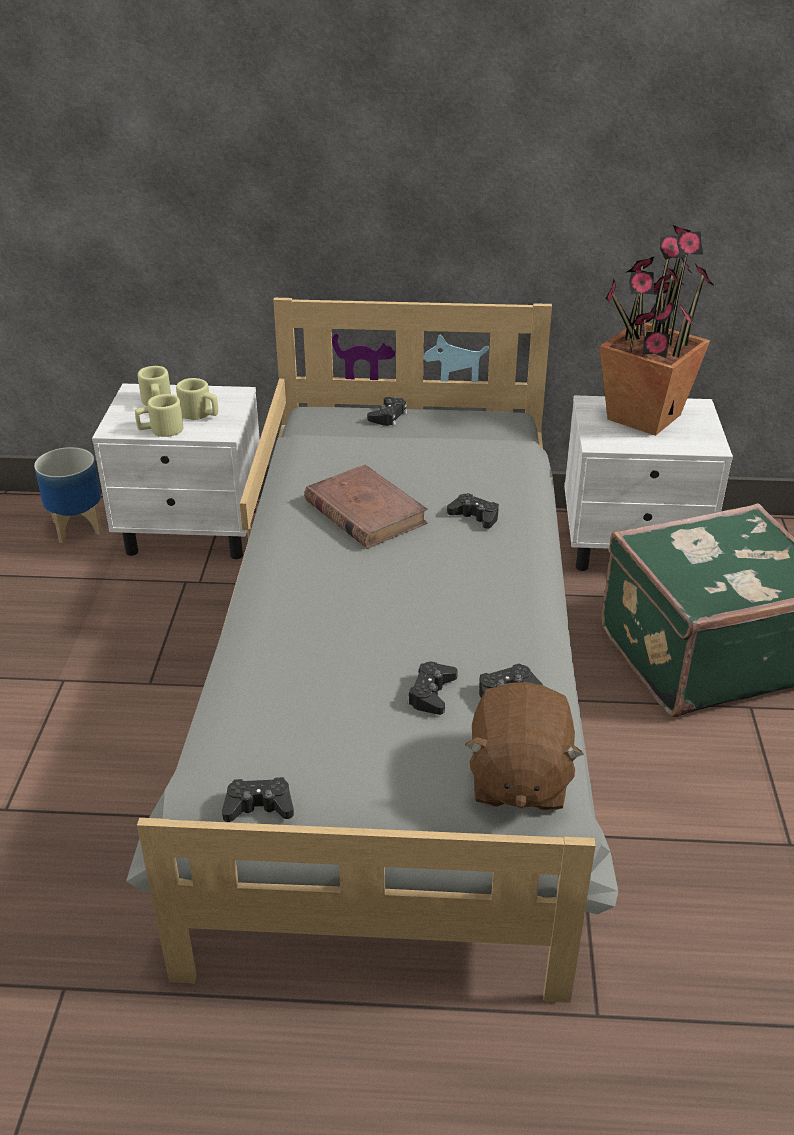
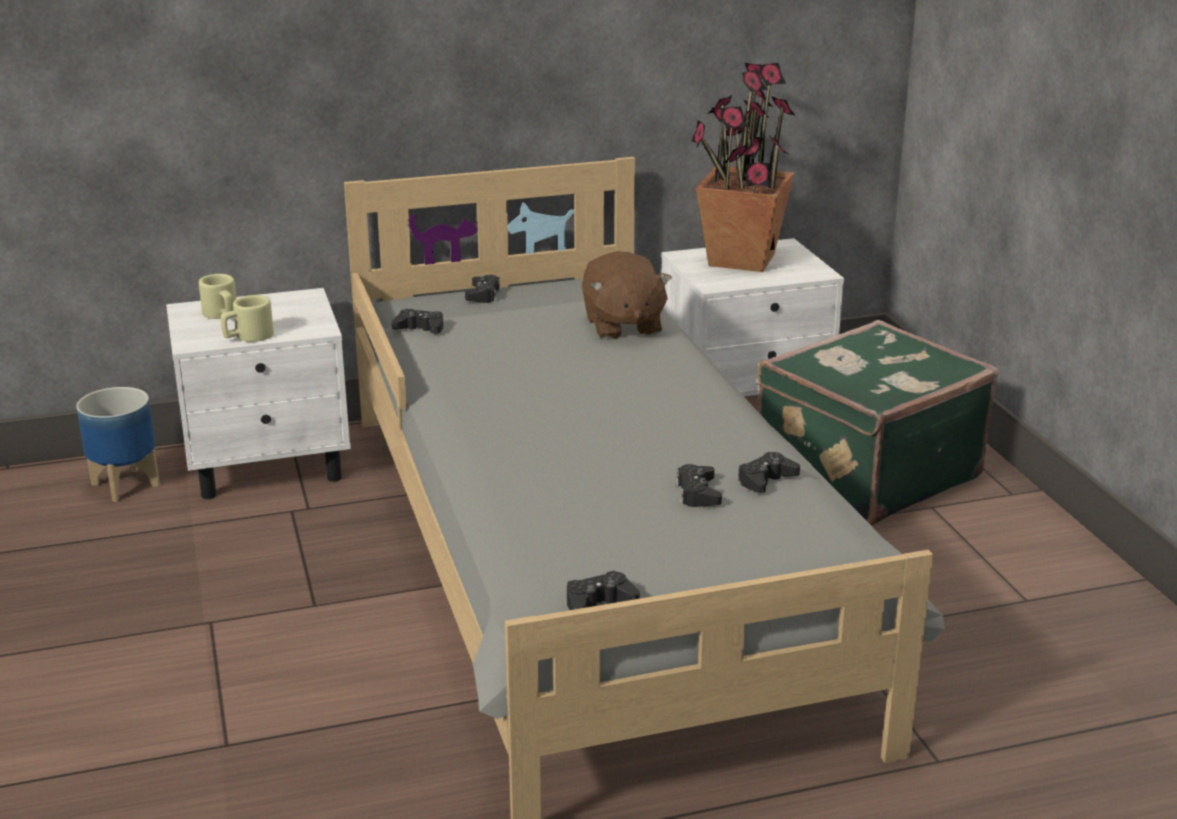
camera: 20 degrees left, 10 degrees down
beige mug [176,378,218,420] -> none
brown book [304,465,428,549] -> none
black game controller [447,493,499,529] -> black game controller moved to [392,309,443,334]
brown plush toy [465,682,584,811] -> brown plush toy moved to [582,251,672,340]

